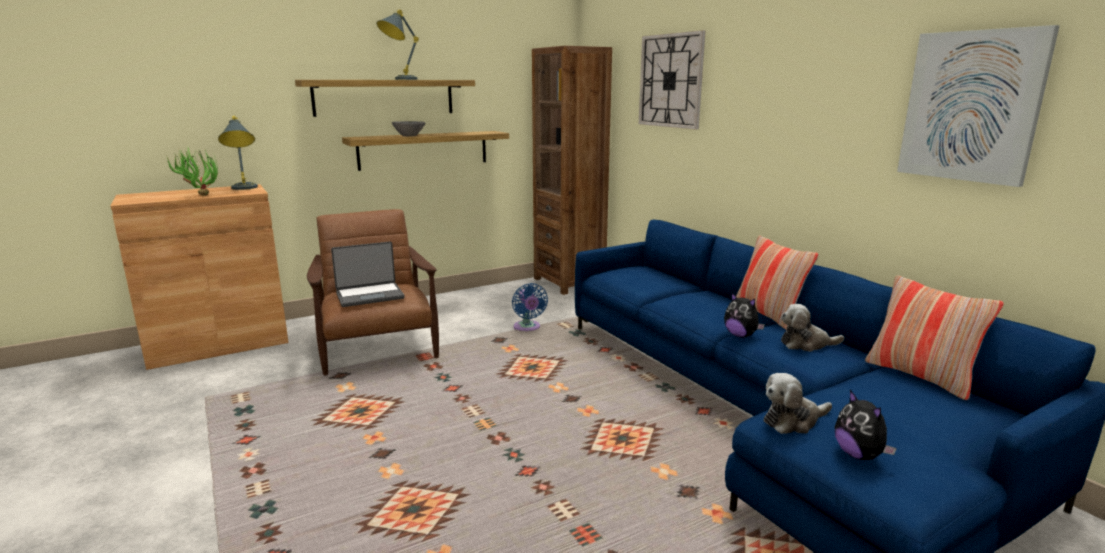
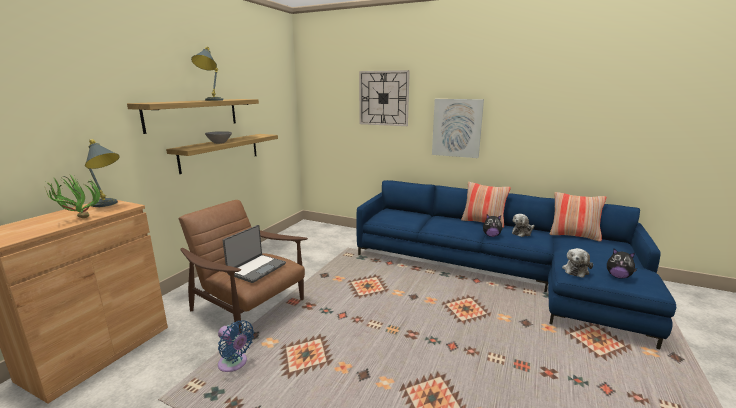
camera: 35 degrees left, 0 degrees up
blue fan [512,283,548,331] -> blue fan moved to [218,320,254,372]
brown bookcase [532,46,612,295] -> none
picture [897,25,1060,187] -> picture moved to [432,99,484,158]

